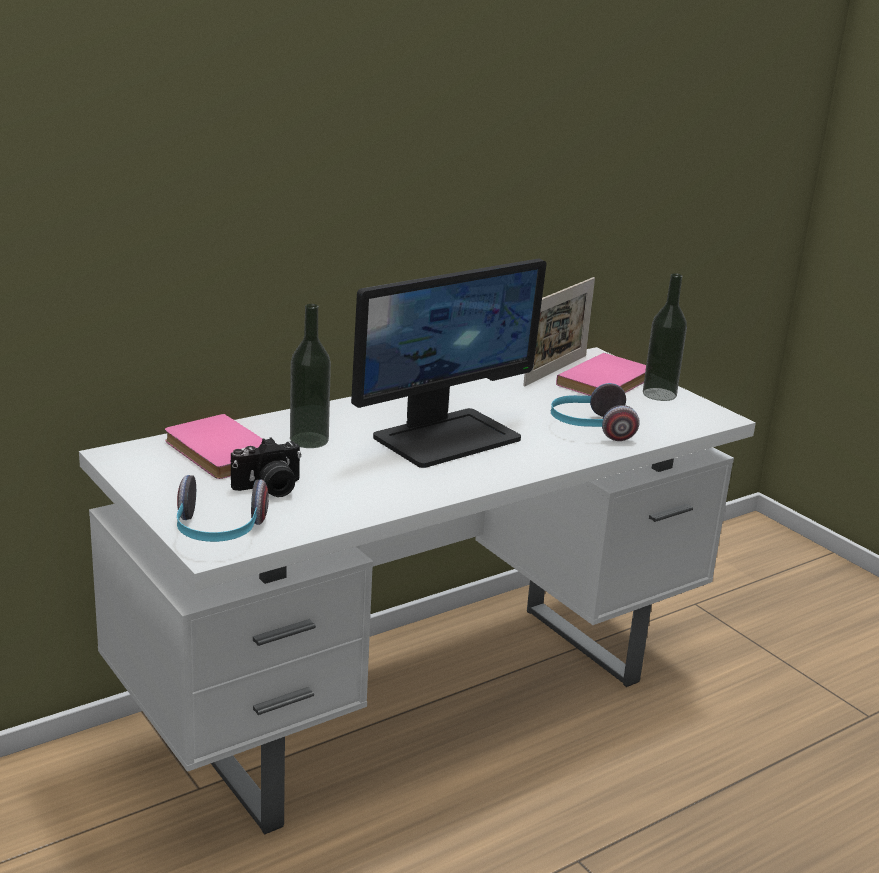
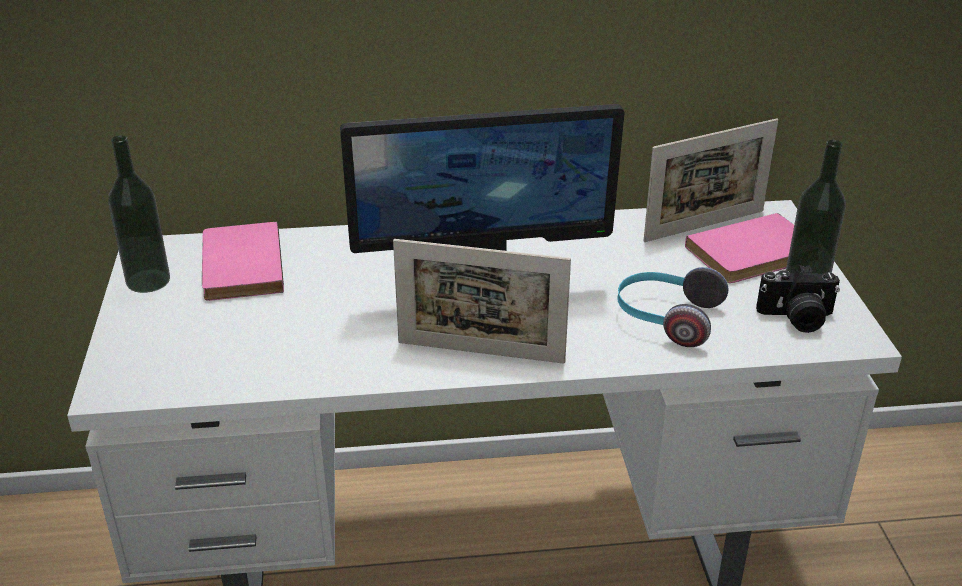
camera: 30 degrees right, 10 degrees up
headphones [177,475,269,542] -> none
camera [231,438,302,497] -> camera moved to [756,265,840,333]
bottle [290,304,331,448] -> bottle moved to [108,135,170,293]
none -> picture frame [393,239,571,364]

